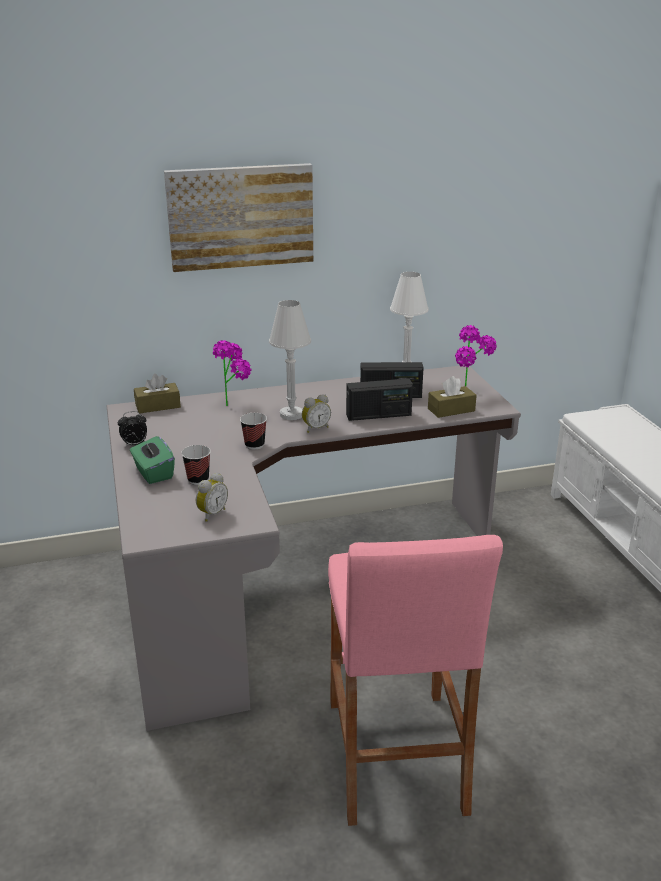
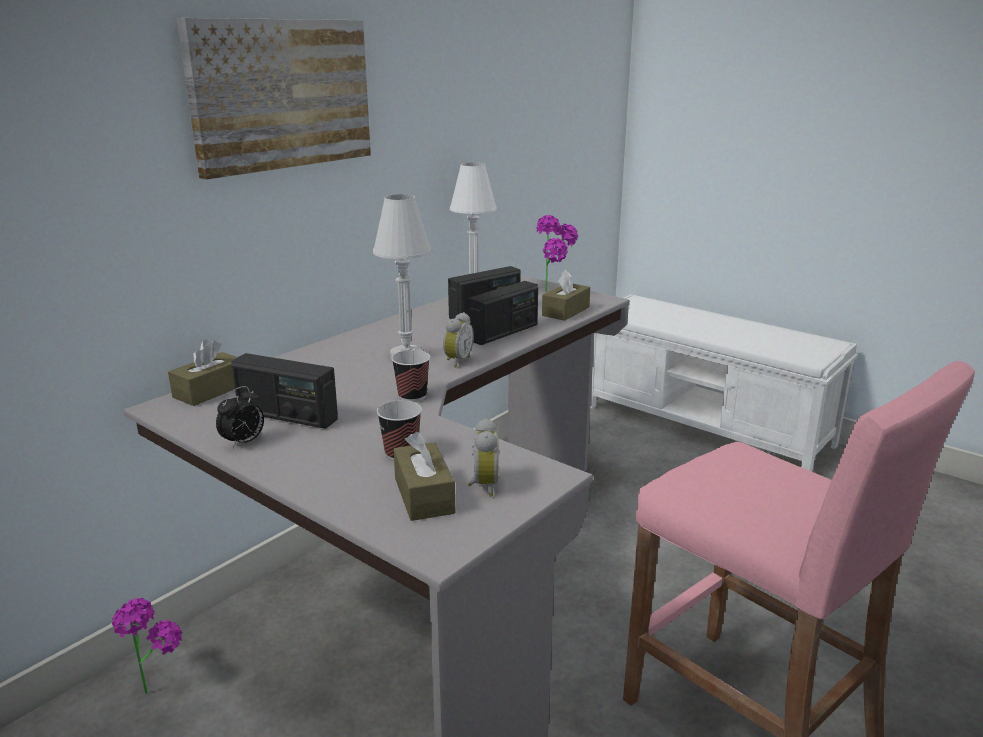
camera: 35 degrees left, 5 degrees down
green tissue box [130,436,175,484] -> none
potted plant [213,340,251,406] -> potted plant moved to [112,598,182,694]
none -> radio [231,353,338,429]
none -> brown tissue box [394,432,456,521]

